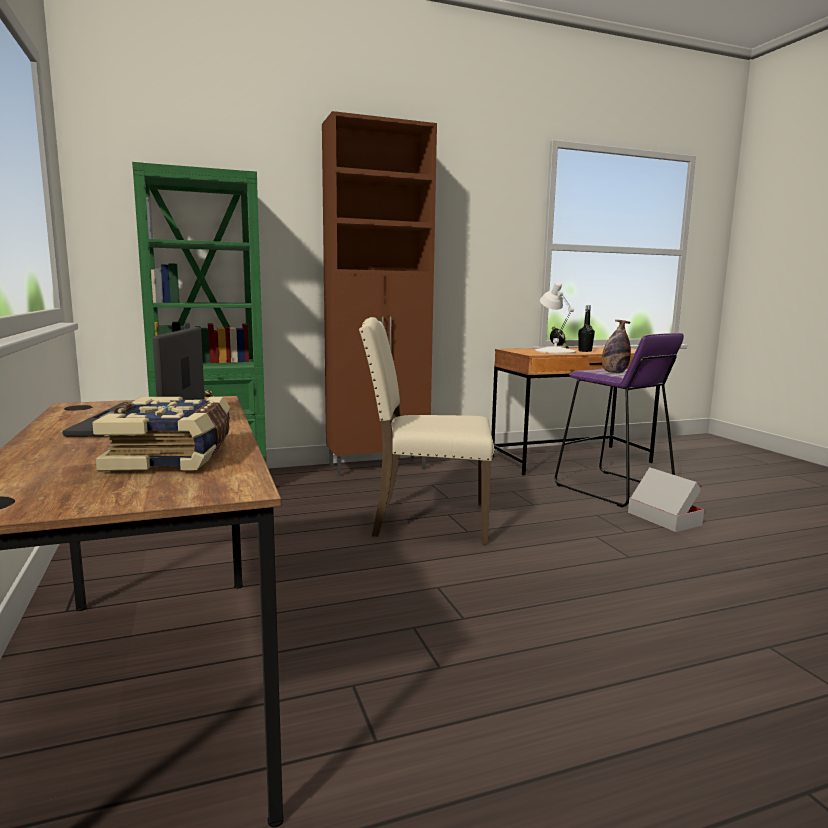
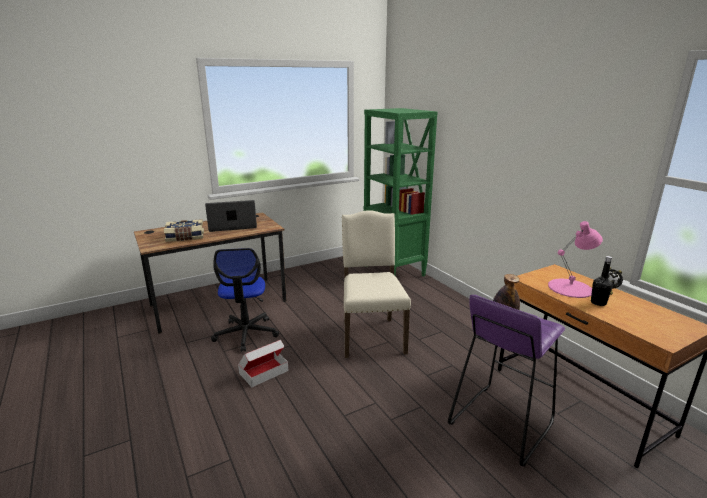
camera: 80 degrees right, 10 degrees up
brown cabinet [322,111,437,477] -> none
white table lamp [535,281,576,354] -> pink table lamp [548,221,603,298]
cardboard box [628,467,704,532] -> cardboard box moved to [238,340,289,387]
none -> office chair [211,248,279,352]

